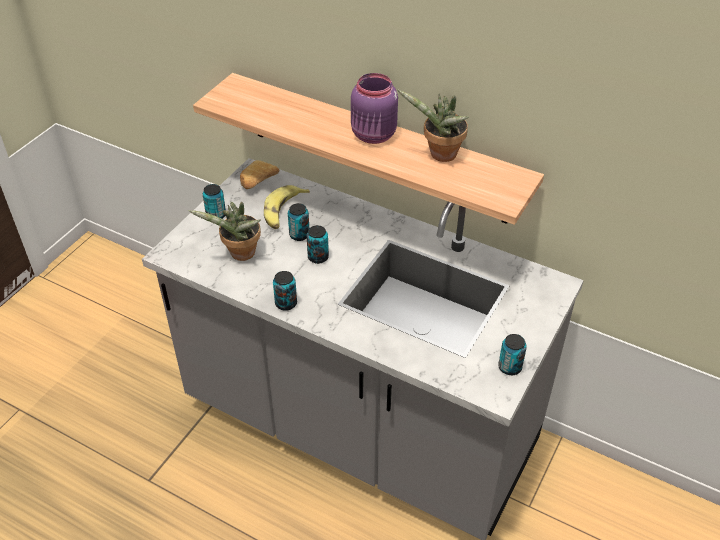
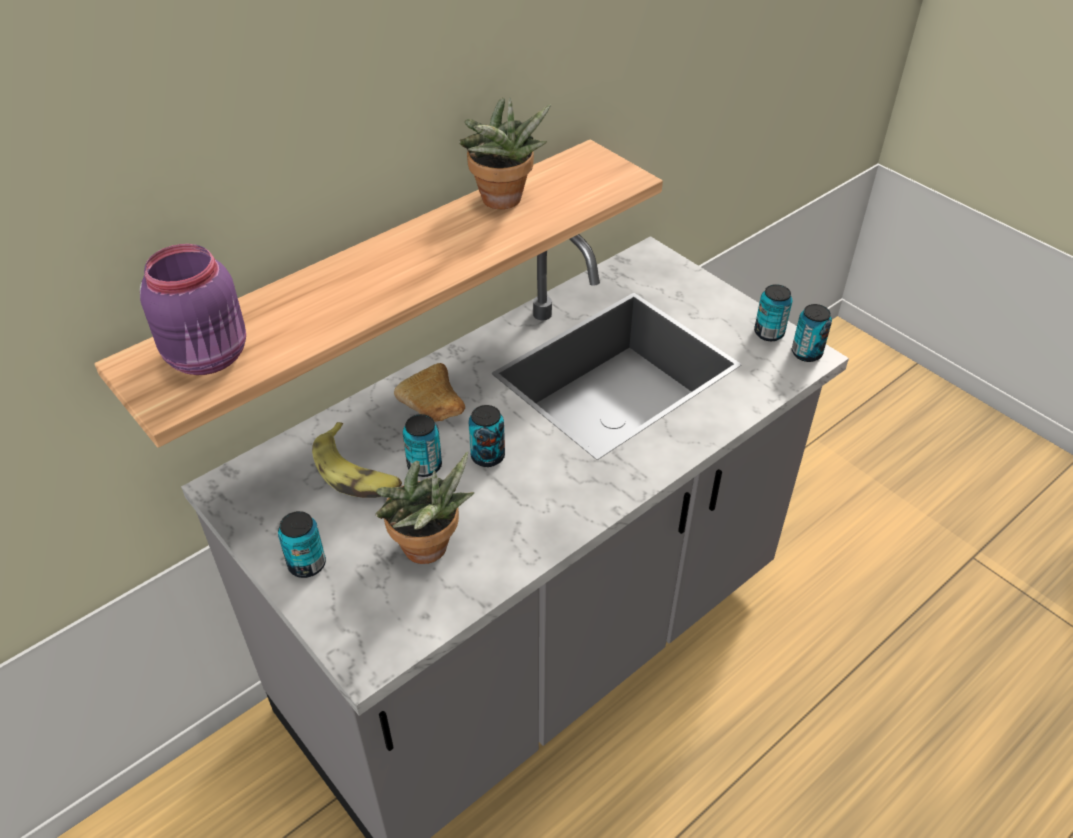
camera: 70 degrees left, 0 degrees up
bread [240,160,279,189] -> bread moved to [394,363,465,422]
can [273,271,297,311] -> can moved to [792,304,832,362]
purple jar [351,73,398,144] -> purple jar moved to [140,244,246,375]

